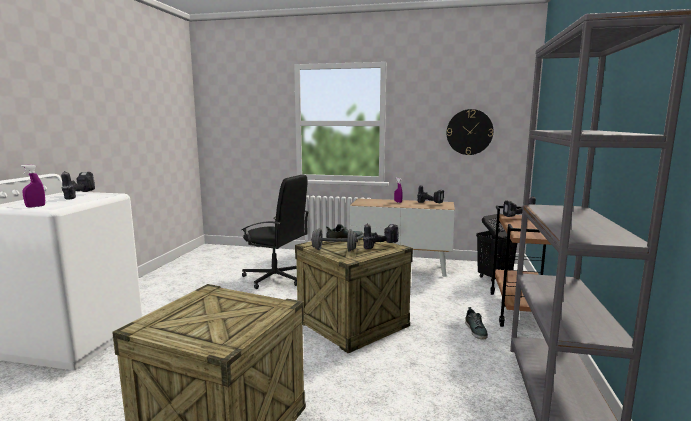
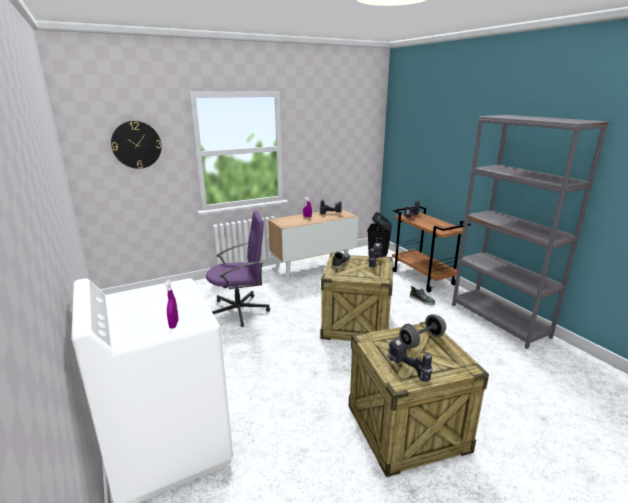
camera: 40 degrees left, 10 degrees up
power drill [61,171,95,200] -> power drill moved to [387,337,433,382]
black office chair [242,175,309,289] -> purple office chair [206,211,270,327]
grey dumbbell [311,228,358,251] -> grey dumbbell moved to [399,314,446,348]
wall clock [447,109,493,155] -> wall clock moved to [111,121,161,169]

